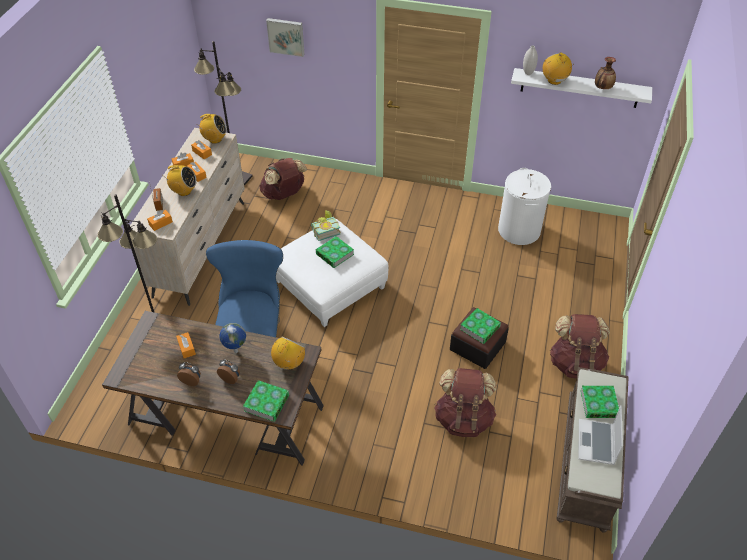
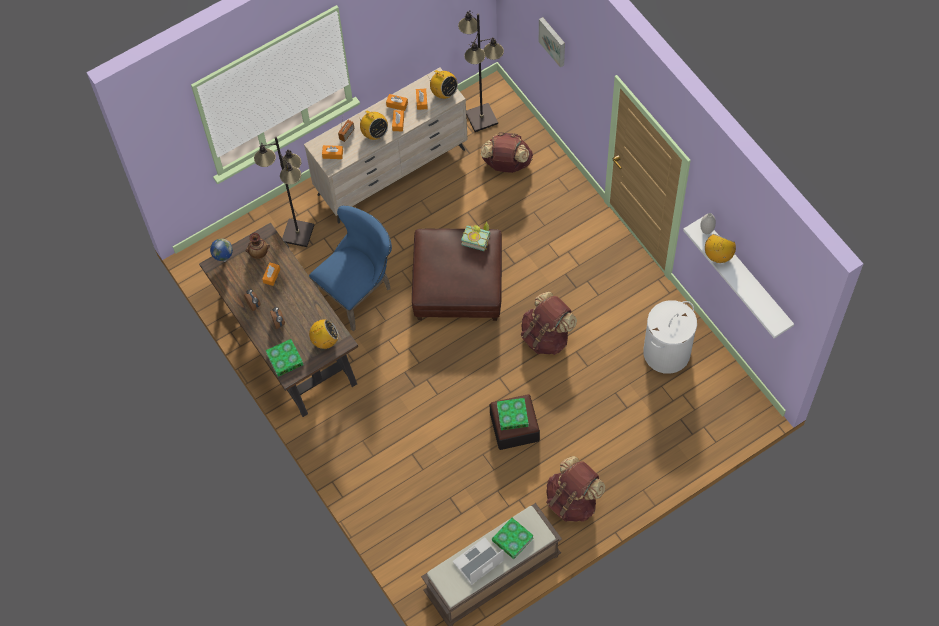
camera: 45 degrees right, 15 degrees up
globe [219,323,246,353] -> globe moved to [210,239,233,262]
white ottoman [276,219,389,327] -> brown ottoman [412,229,502,321]
book [316,236,354,268] -> none
brown backpack [434,368,496,437] -> brown backpack moved to [521,292,577,355]
vase [595,57,616,89] -> vase moved to [246,233,270,259]

